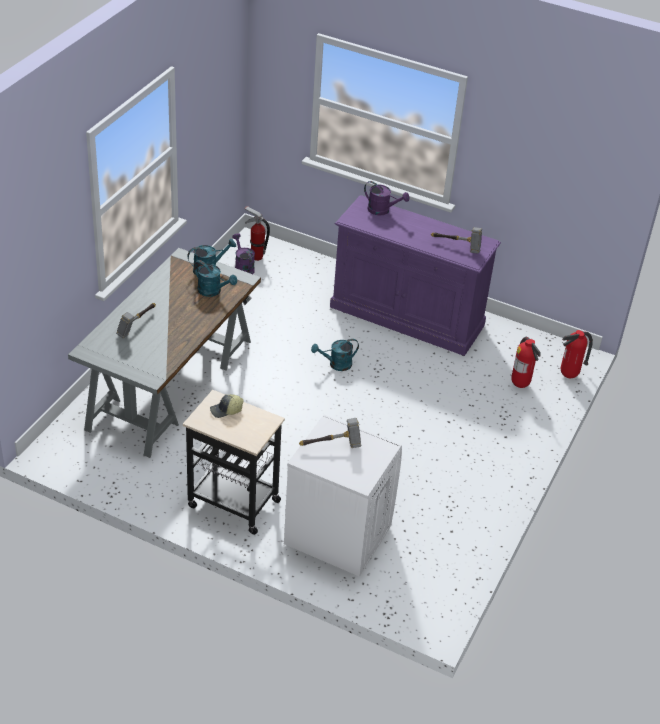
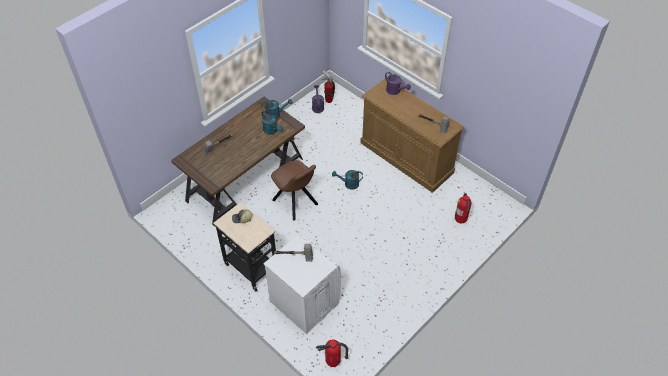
camera: 20 degrees right, 10 degrees up
grey desk [68,248,261,458] -> brown desk [171,97,305,227]
purple cabinet [330,195,501,356] -> brown cabinet [360,79,464,193]
fire extinguisher [561,330,593,378] -> fire extinguisher moved to [316,339,348,367]
none -> brown chair [271,160,318,220]

